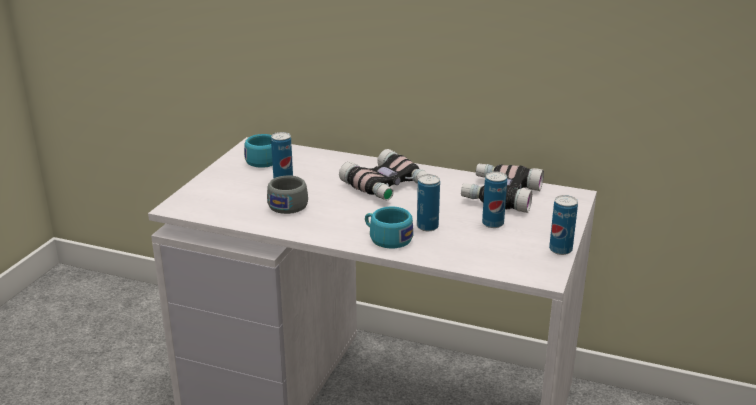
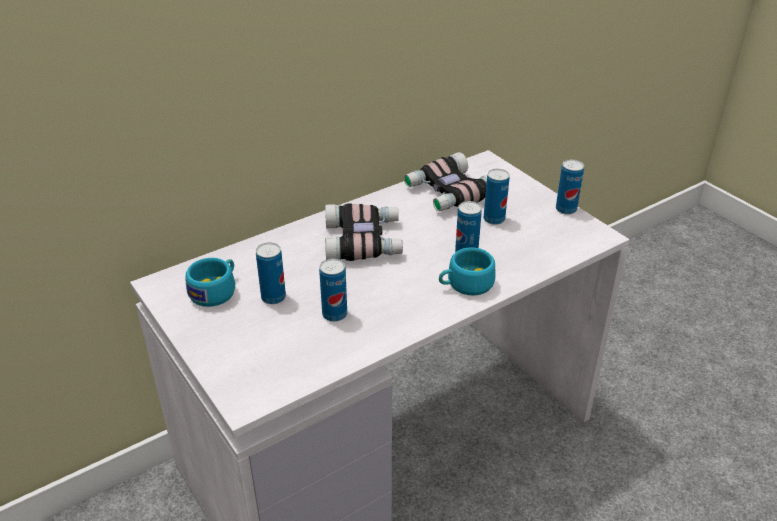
camera: 55 degrees left, 10 degrees up
grey cup [267,175,308,214] -> can [319,258,347,322]

